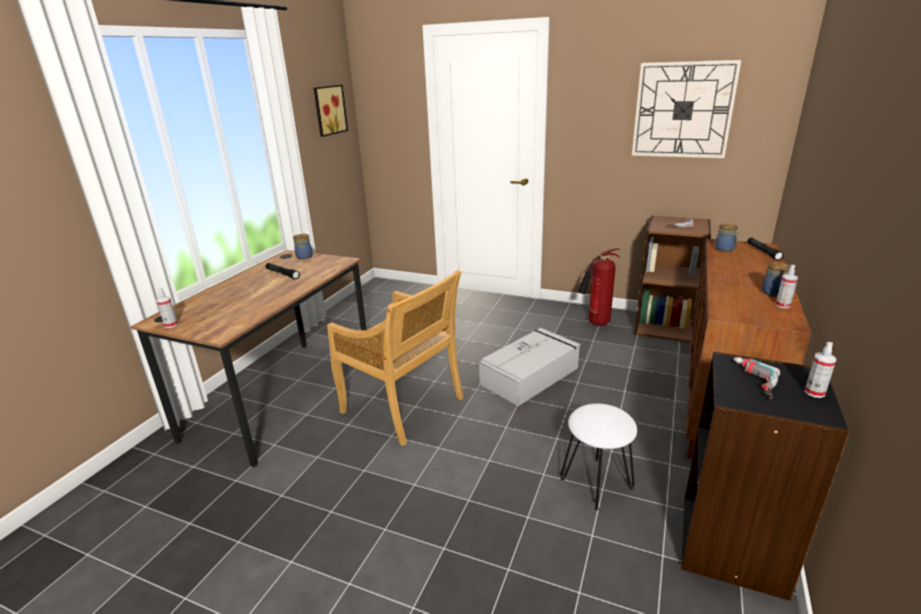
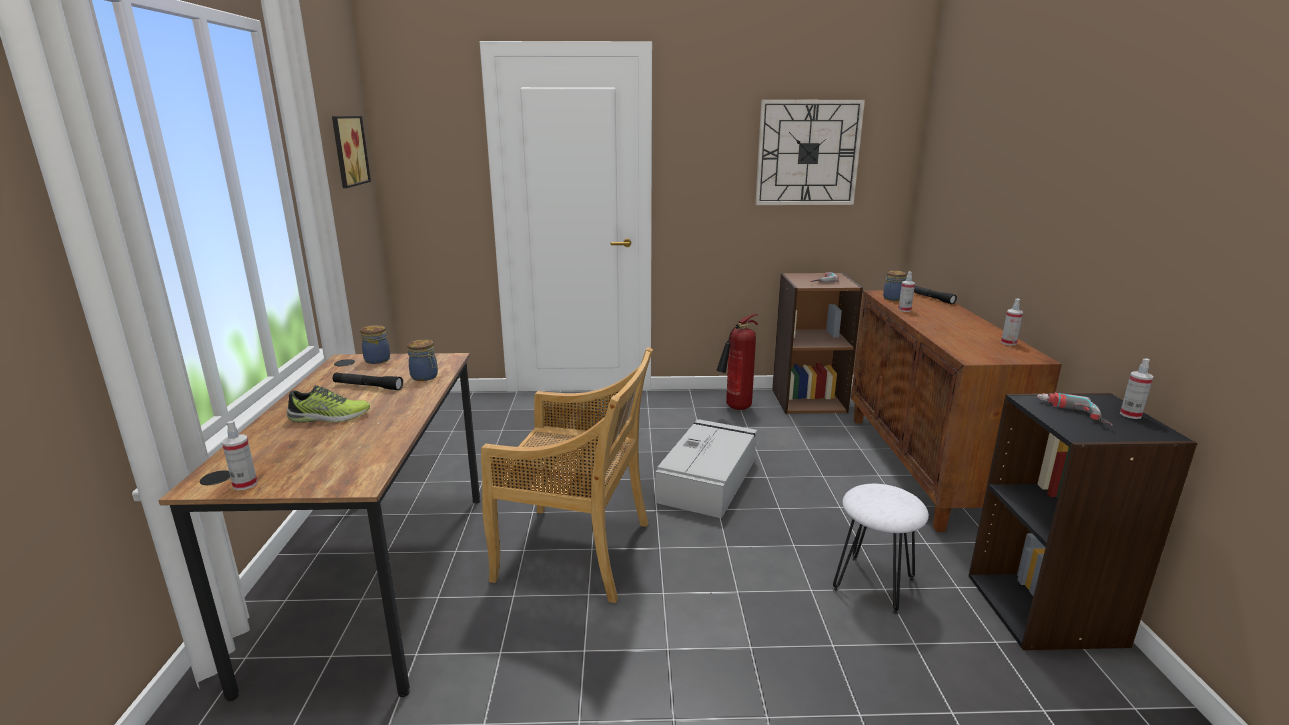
camera: 25 degrees left, 5 degrees down
jar [762,262,790,297] -> jar moved to [407,339,438,381]
none -> shoe [287,385,370,423]
none -> spray bottle [898,271,915,312]

